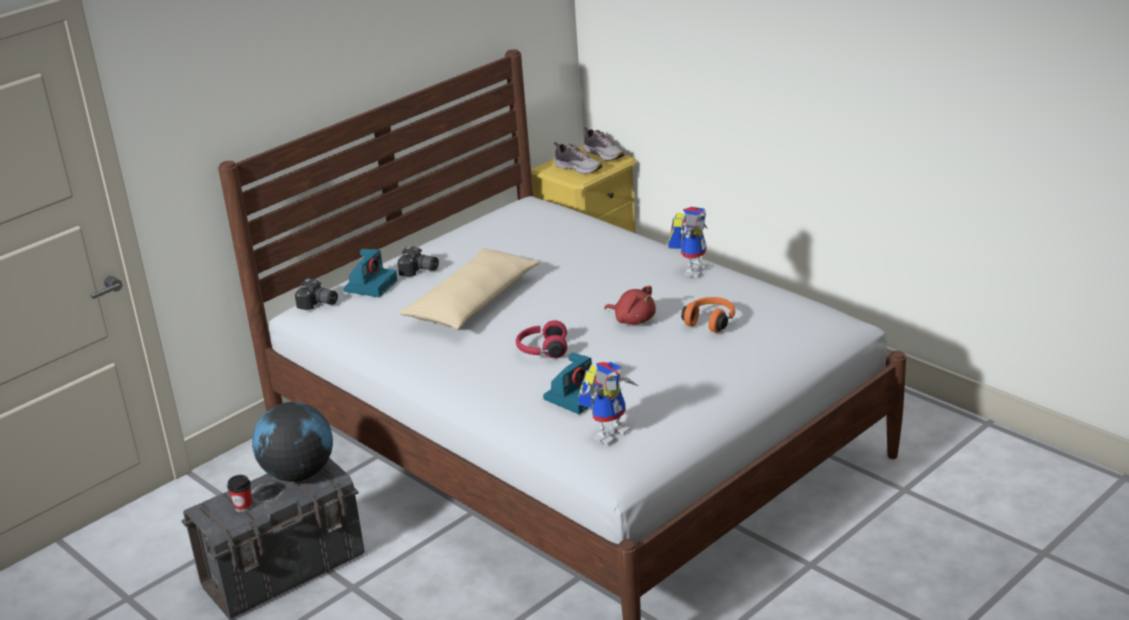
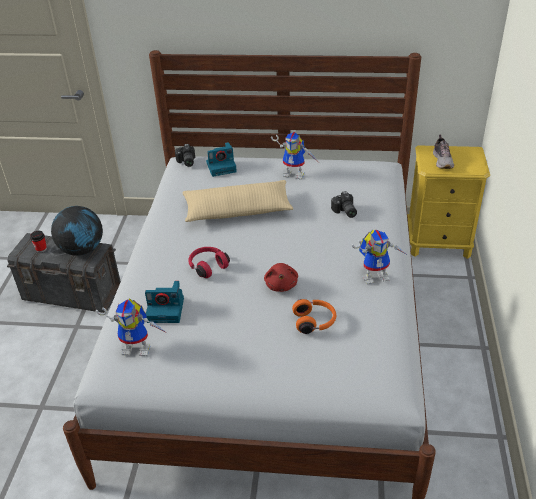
camera: 50 degrees right, 10 degrees up
camera [397,246,439,277] -> camera moved to [331,191,357,218]
shoe [584,127,625,161] -> none
none -> toy robot [271,132,317,180]

